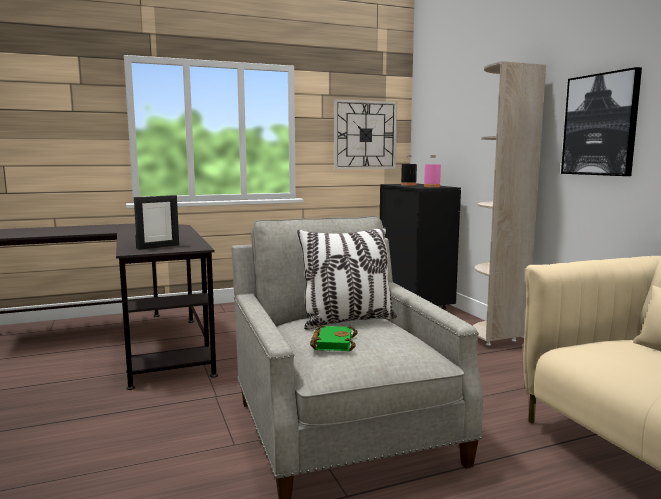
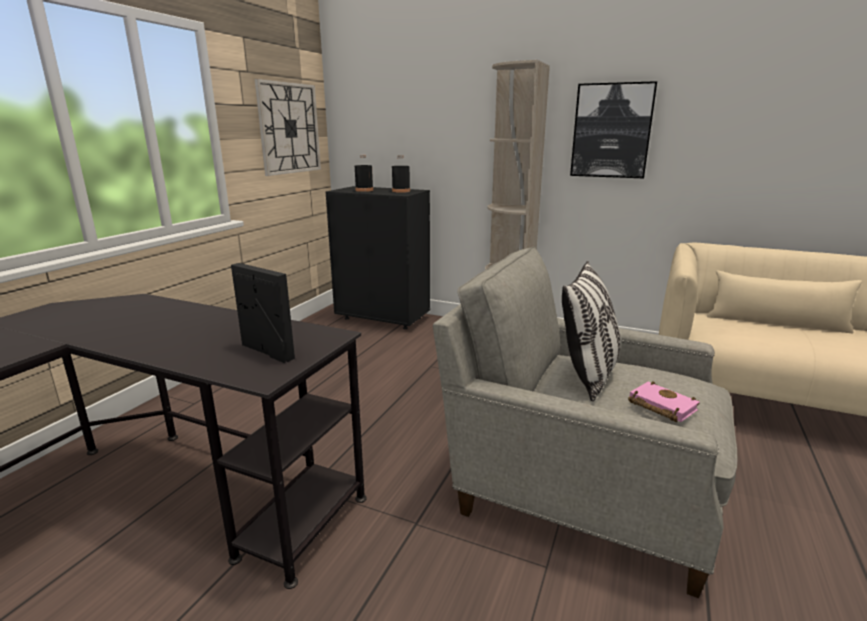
camera: 45 degrees left, 10 degrees up
picture frame [134,195,179,250] -> picture frame turned 60 degrees counterclockwise [231,263,295,363]
green book [310,325,358,351] -> pink book [628,381,700,422]
pink bottle [424,155,441,187] -> black bottle [392,155,410,193]

